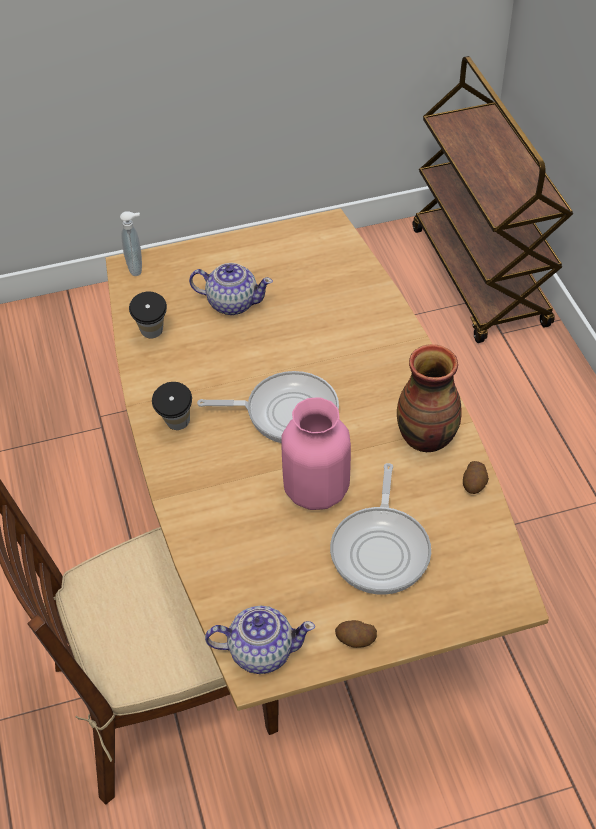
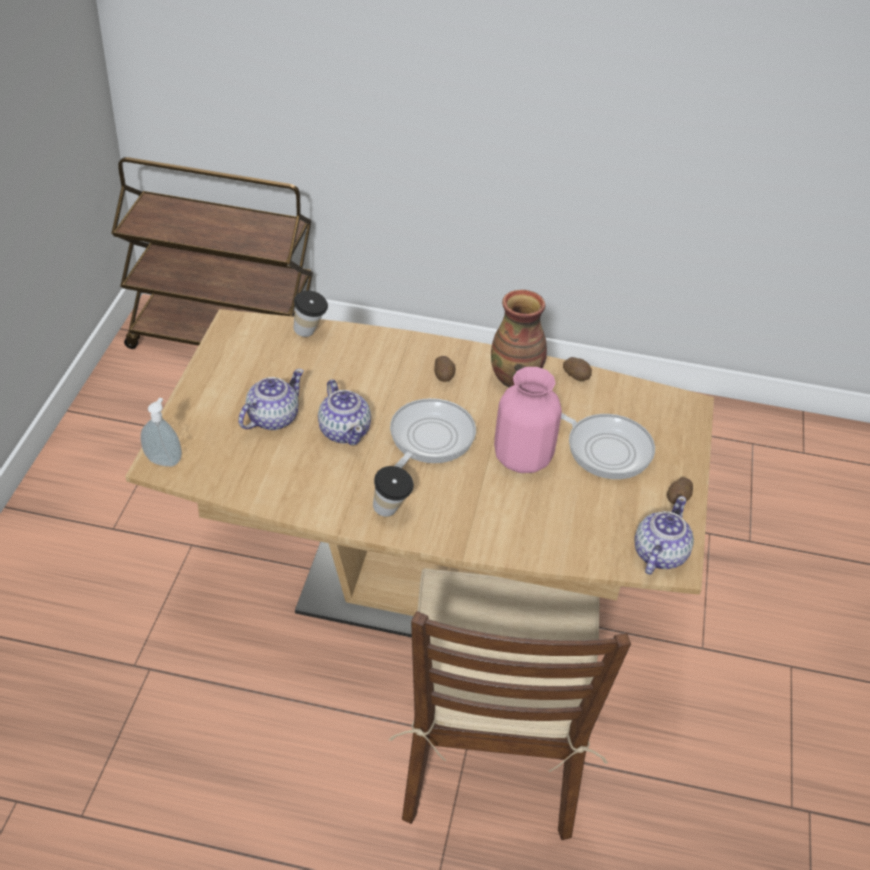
camera: 65 degrees left, 5 degrees down
cup [129,291,167,339] -> cup moved to [293,291,328,337]
none -> teapot [318,379,371,445]
none -> potato [434,356,456,382]

